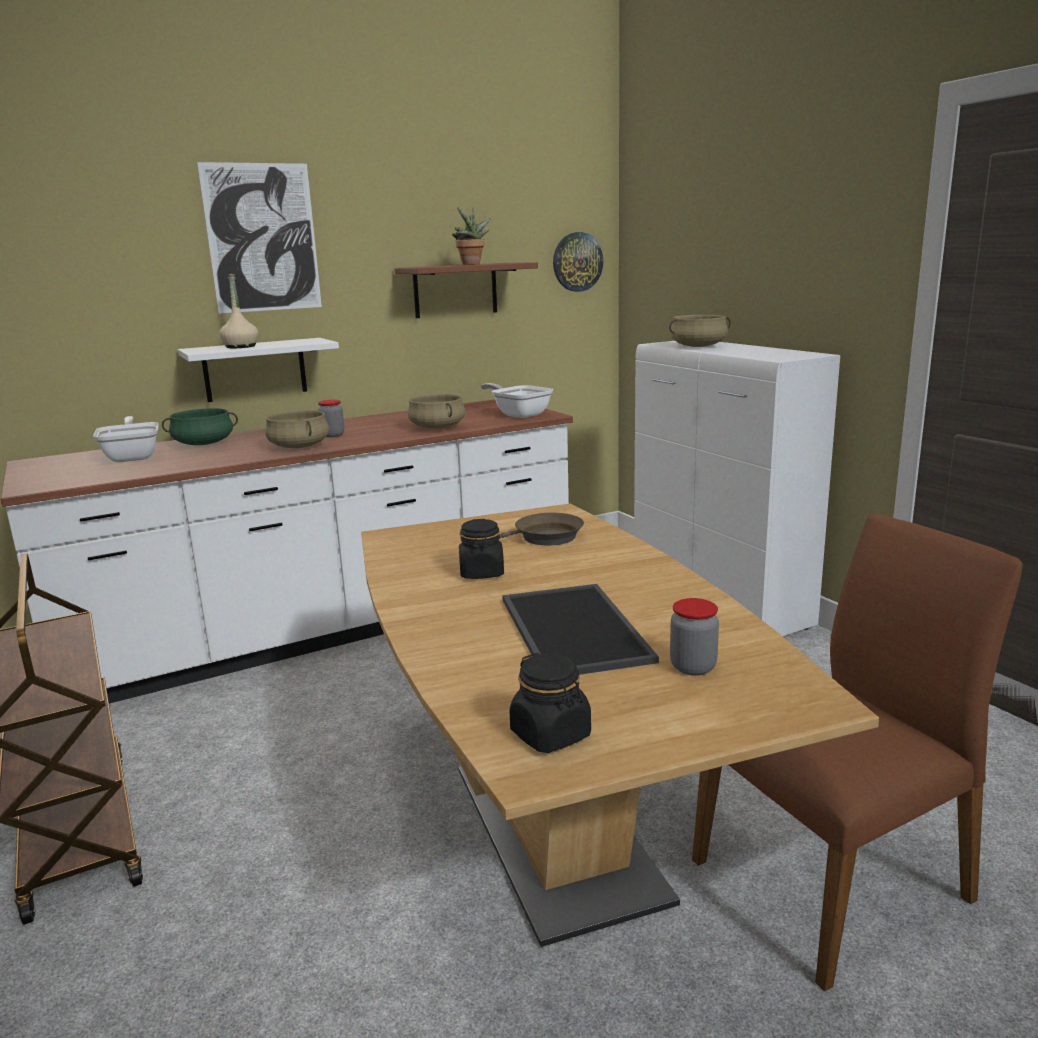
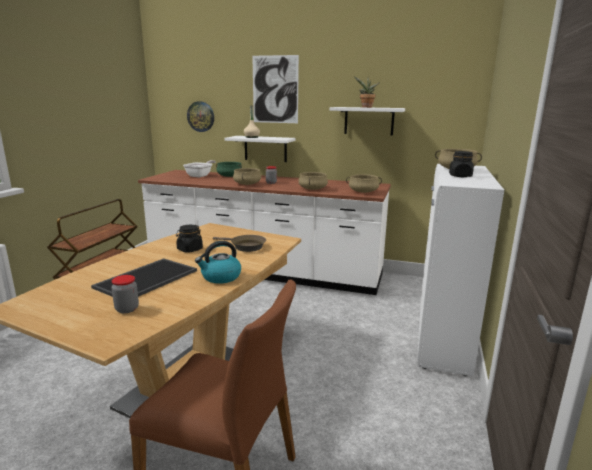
camera: 45 degrees right, 0 degrees up
brown shelf [395,262,538,318] -> white shelf [329,107,405,136]
frying pan [481,383,553,418] -> beige cooking pot [346,174,382,193]
black jar [510,653,591,753] -> black jar moved to [449,151,474,177]
wall clock [553,232,603,292] -> wall clock moved to [187,101,214,132]
none -> kettle [195,241,241,284]

